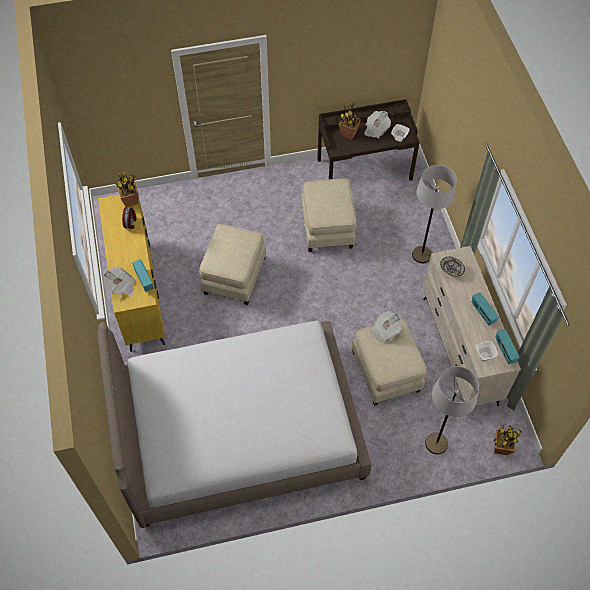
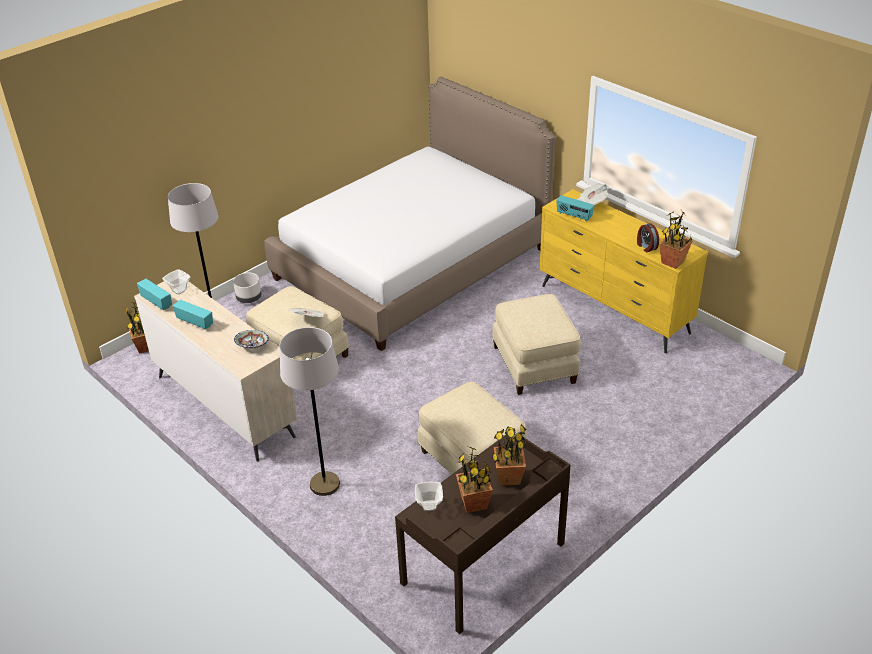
camera: 150 degrees right, 20 degrees down
newspaper [364,111,391,138] -> potted plant [456,446,493,513]
none -> grey planter [233,273,262,303]

